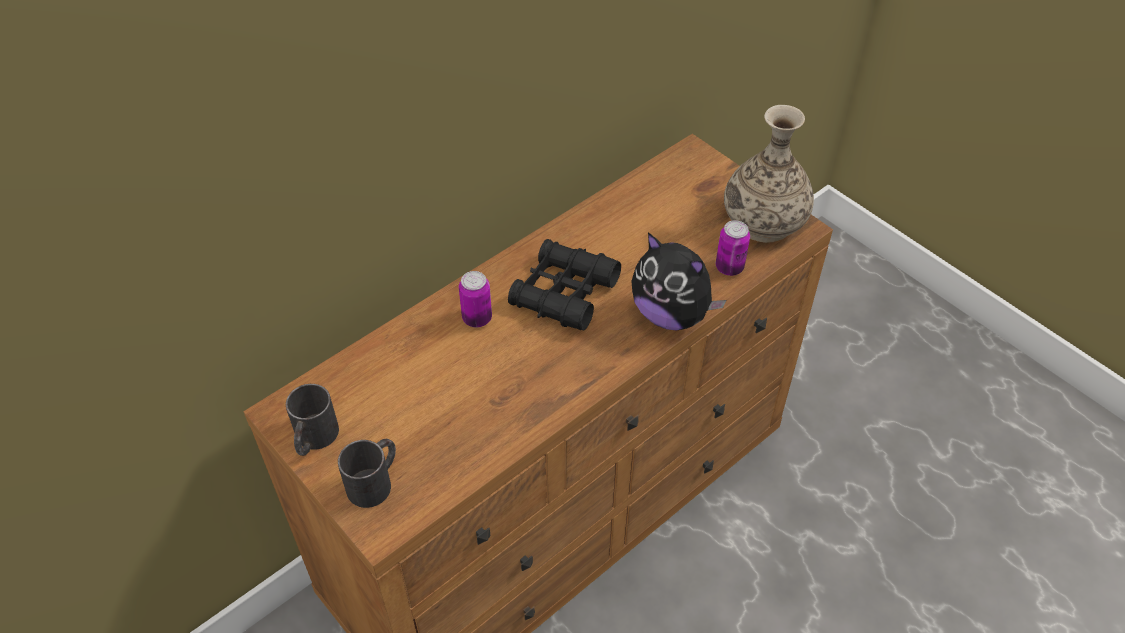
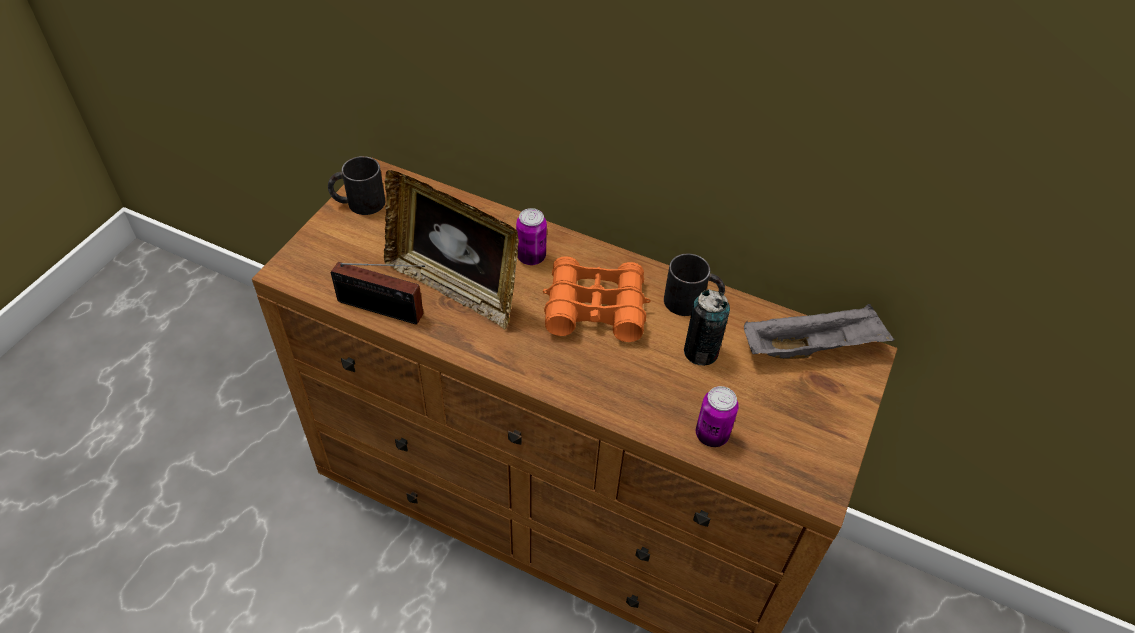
camera: 65 degrees right, 0 degrees up
black mug [338,439,396,508] -> black mug moved to [664,254,725,316]
black binoculars [508,239,621,330] -> orange binoculars [543,256,650,342]
plush toy [631,232,726,330] -> none
vase [724,105,814,243] -> none
none -> radio [331,262,425,325]
none -> picture frame [384,170,519,330]
none -> can [684,289,730,366]
none -> grey tray [744,304,895,359]

